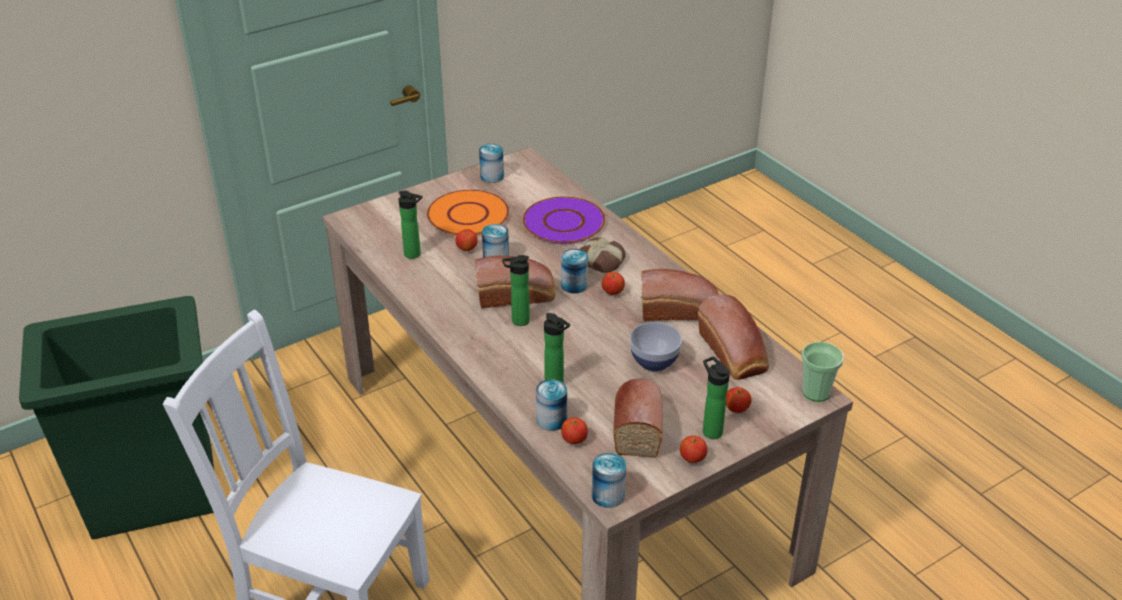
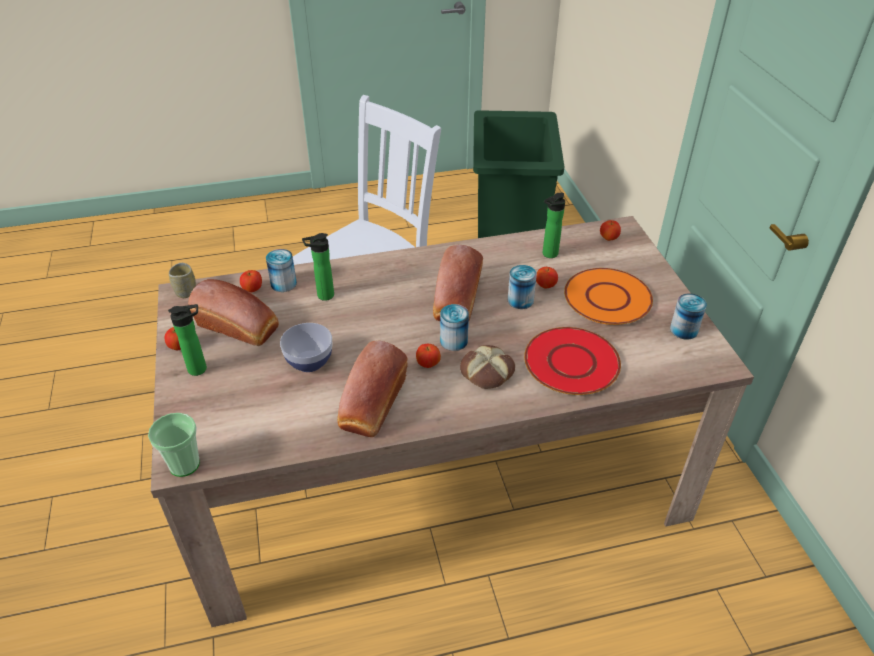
camera: 110 degrees right, 5 degrees up
bottle [502,255,530,326] -> none
purple plate [523,196,606,244] -> red plate [524,327,621,395]
can [592,453,626,508] -> cup [169,263,196,298]
bread [697,294,769,380] -> none
apple [726,387,752,413] -> apple moved to [600,220,621,241]

